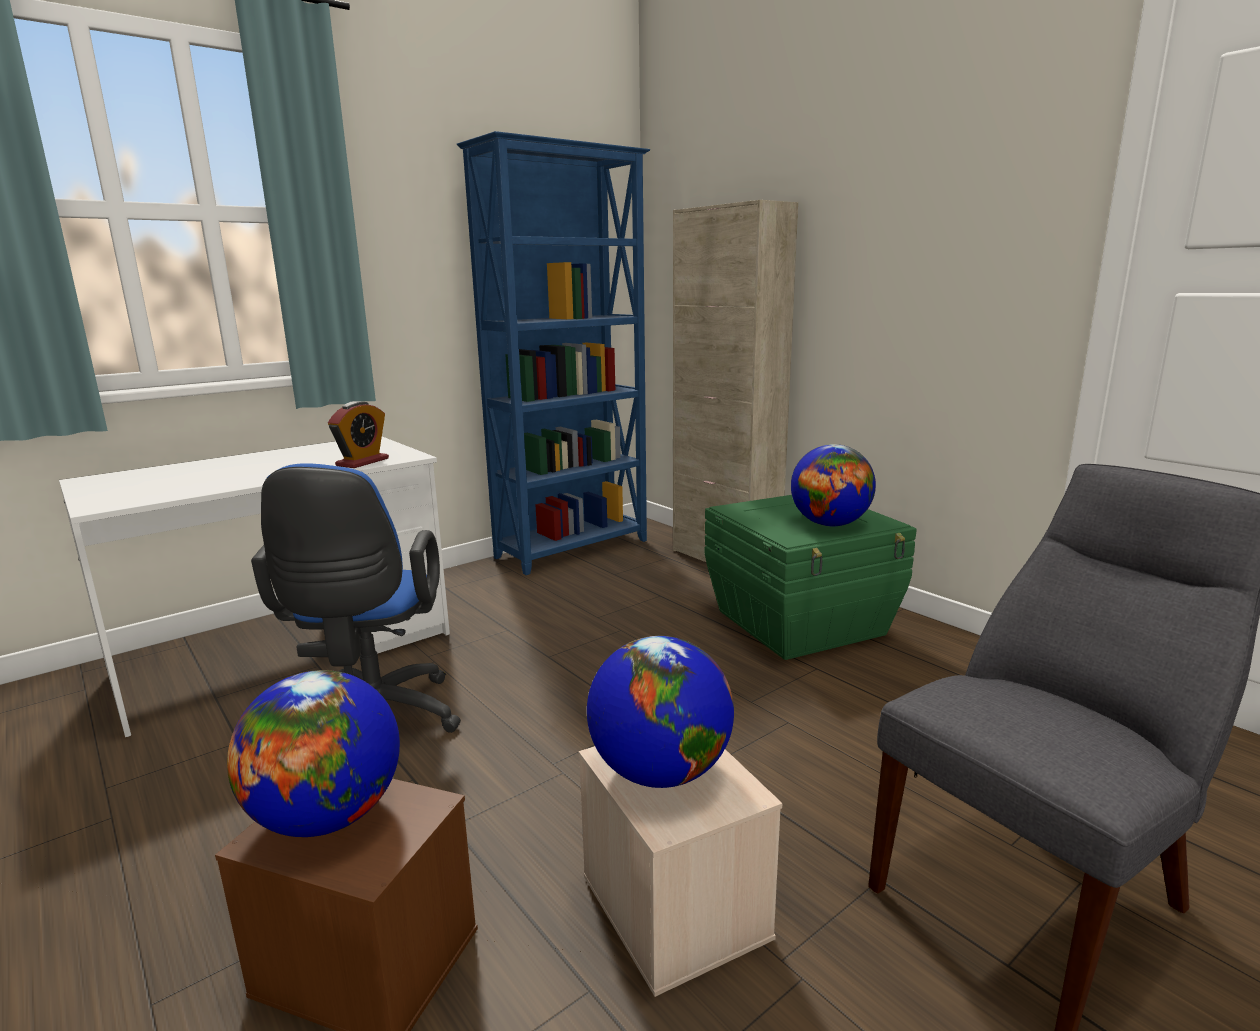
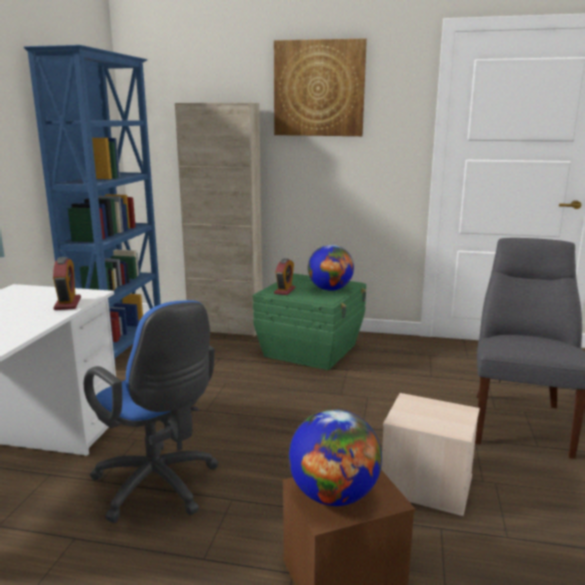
camera: 40 degrees left, 0 degrees up
globe [587,636,734,788] -> none
none -> picture [274,39,367,136]
none -> alarm clock [274,258,296,295]

